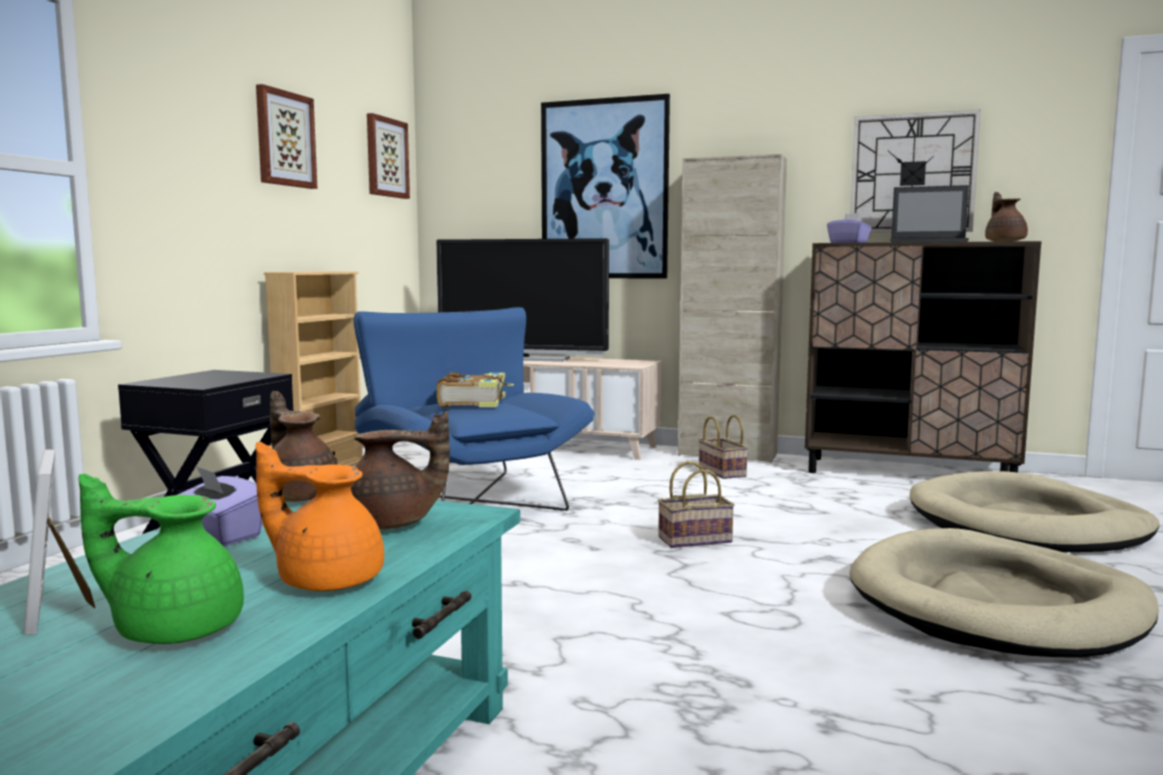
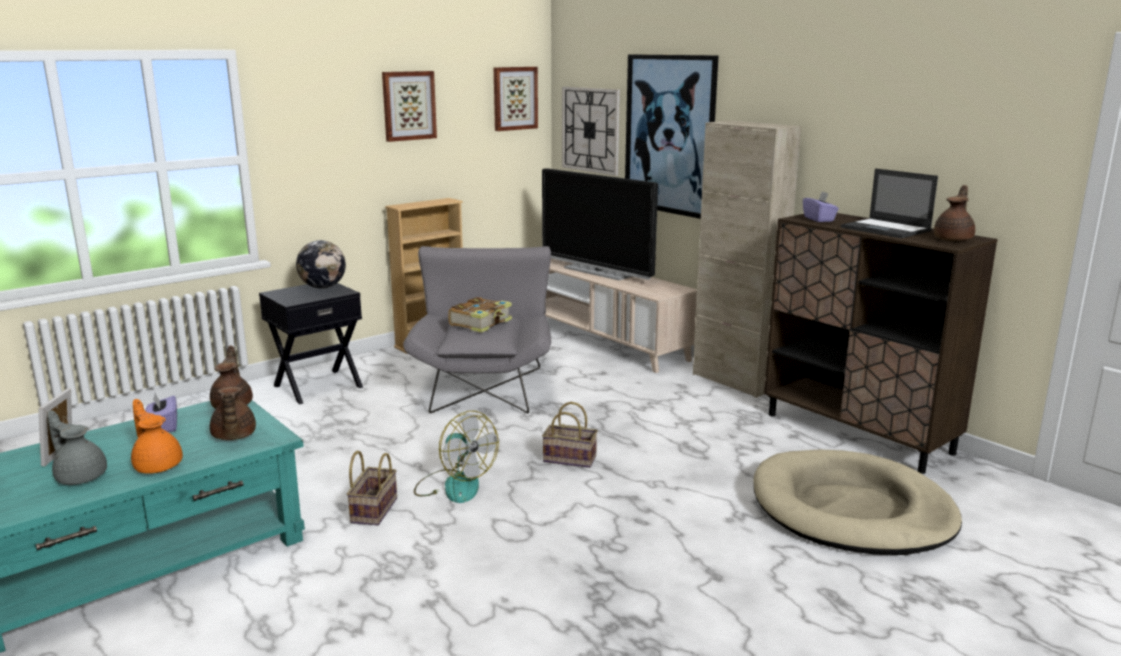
camera: 30 degrees right, 10 degrees up
green teapot [79,474,244,644] -> grey teapot [48,411,107,485]
brown teapot [351,411,450,529] -> brown teapot turned 45 degrees clockwise [210,387,256,440]
blue armchair [354,307,594,511] -> grey armchair [403,246,551,413]
basket [698,415,748,479] -> basket moved to [347,450,397,525]
wall clock [850,109,981,233] -> wall clock moved to [562,87,620,176]
beige dog bed [850,528,1159,658] -> none
none -> globe [296,240,346,288]
none -> fan [414,411,499,503]

